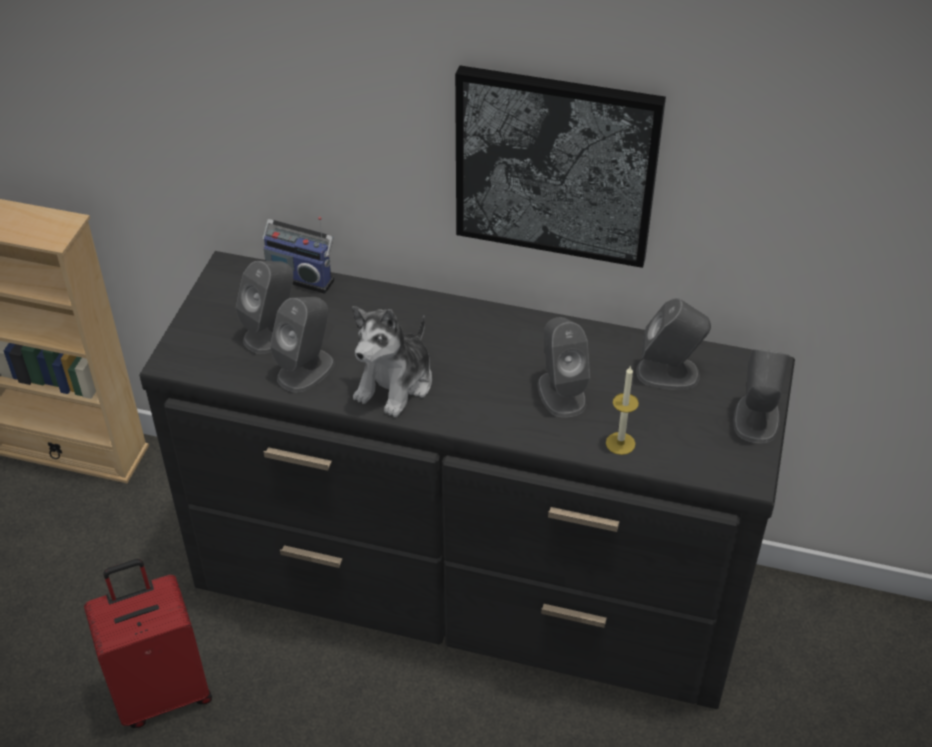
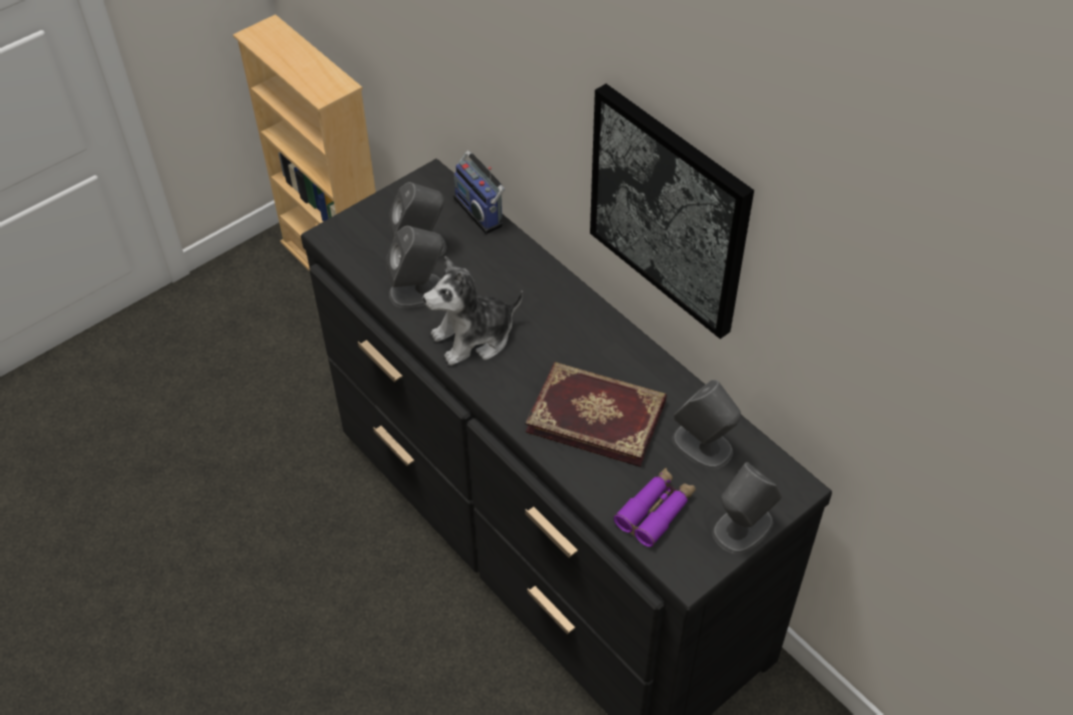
camera: 35 degrees right, 5 degrees up
red suitcase [84,559,212,728] -> none
grey speaker [538,317,590,418] -> book [525,362,667,467]
candle [606,367,639,455] -> none
none -> purple binoculars [614,468,696,547]

